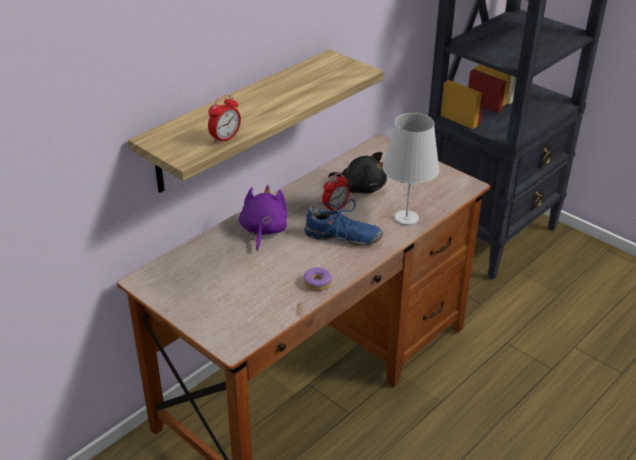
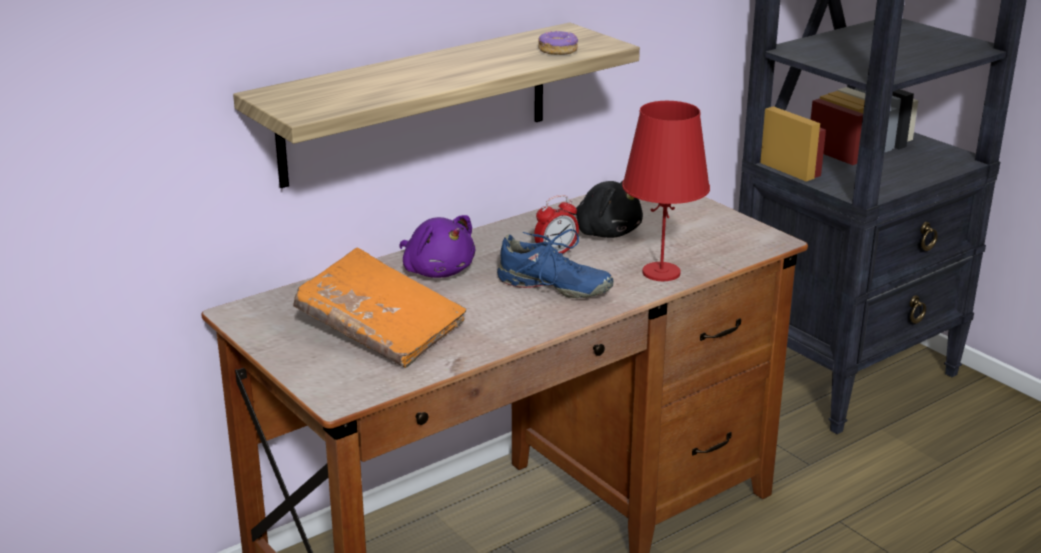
camera: 10 degrees right, 10 degrees down
alarm clock [208,94,241,144] -> none
purple plush toy [239,185,287,251] -> purple plush toy turned 120 degrees clockwise [399,215,475,278]
donut [304,267,332,291] -> donut moved to [538,31,578,55]
white table lamp [382,113,439,226] -> red table lamp [622,101,710,281]
none -> orange book [293,247,466,368]

